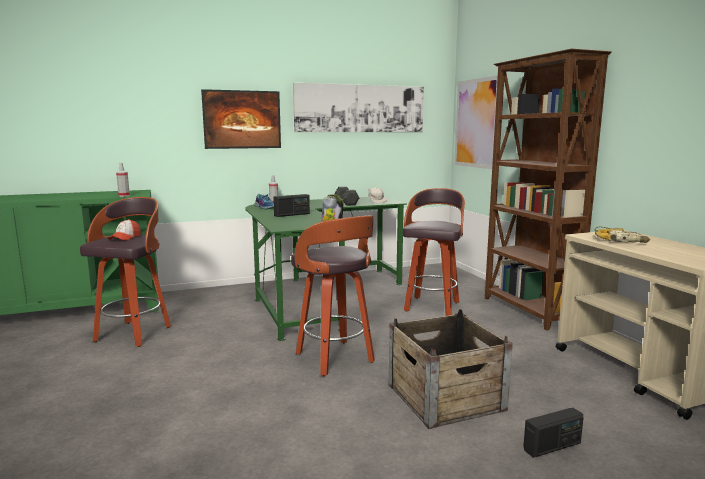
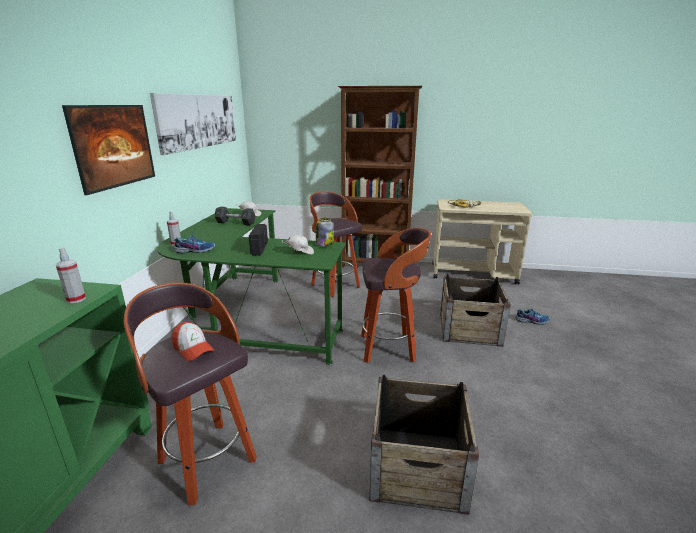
camera: 60 degrees left, 10 degrees up
picture [454,75,498,169] -> none
radio [523,408,584,458] -> shoe [515,307,550,325]
none -> white cap [281,235,314,254]
none -> crate [369,375,479,515]

